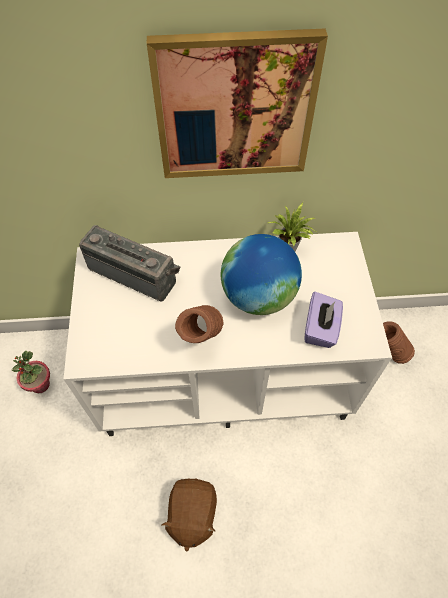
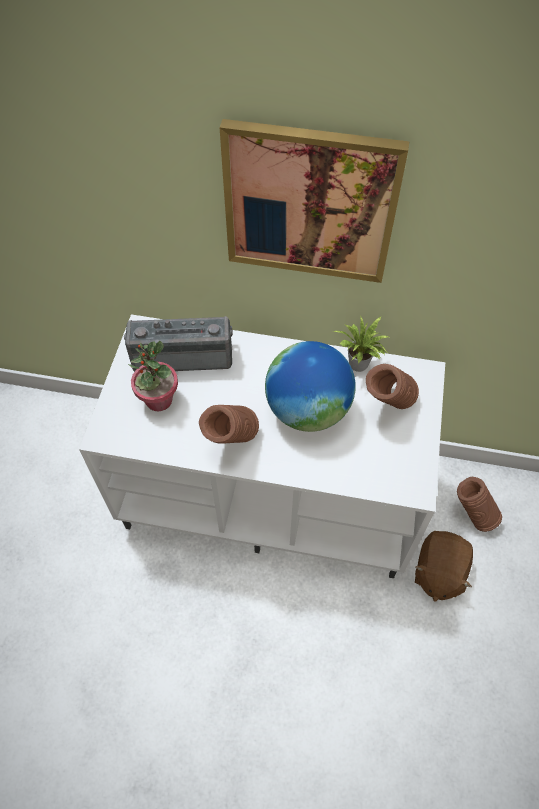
camera: 15 degrees right, 0 degrees up
potted plant [12,351,50,393] -> potted plant moved to [128,341,178,411]
radio [79,225,180,301] -> radio turned 45 degrees counterclockwise [124,316,233,372]
brown plush toy [162,479,217,552] -> brown plush toy moved to [415,531,473,601]
purple tissue box [304,292,343,348] -> none
none -> brown vase [366,364,419,409]

